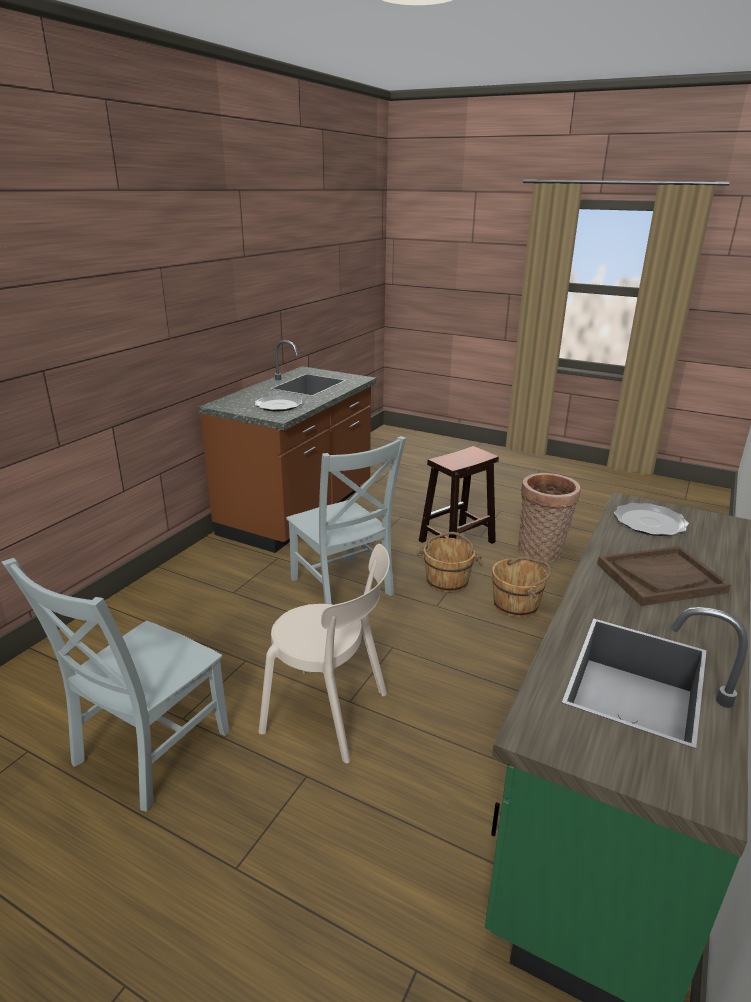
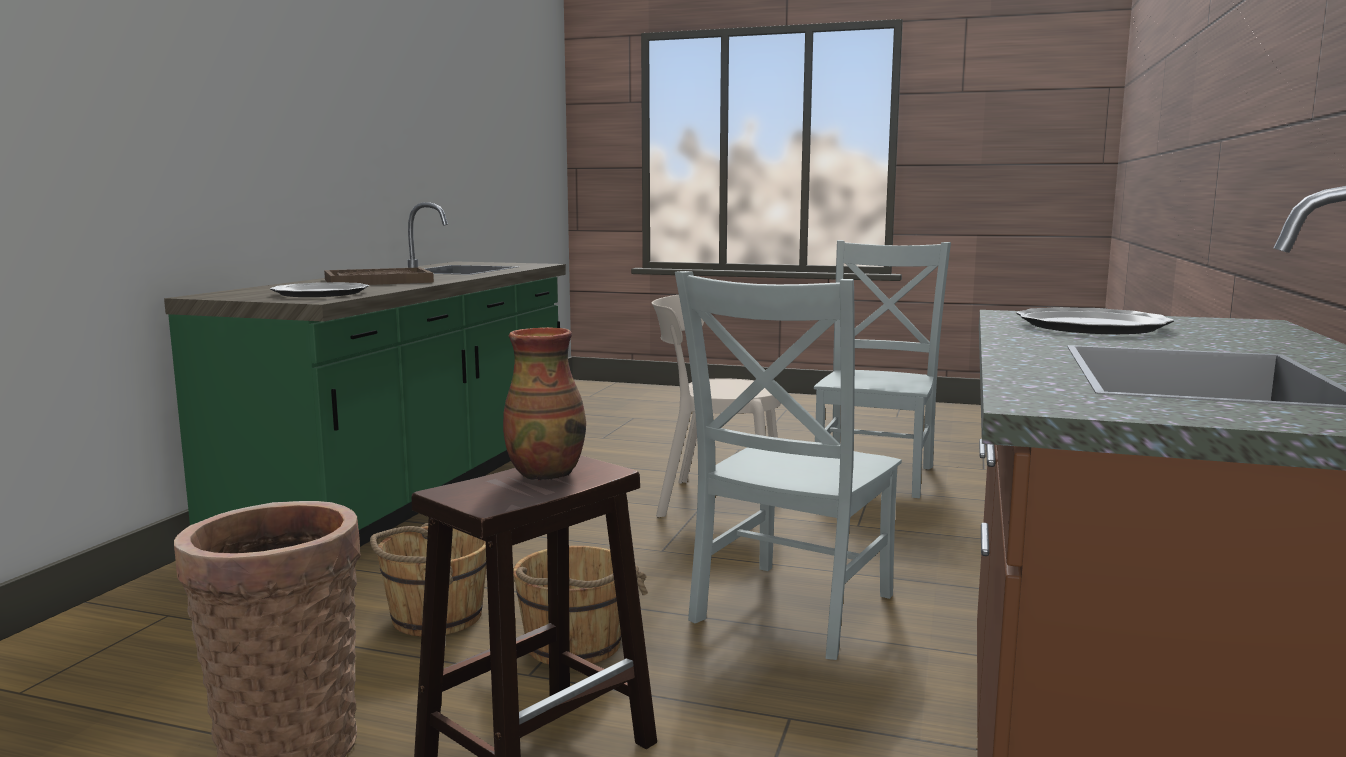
camera: 170 degrees right, 15 degrees down
grey chair [286,436,406,605] -> grey chair turned 105 degrees counterclockwise [675,271,902,660]
none -> vase [503,327,586,480]

